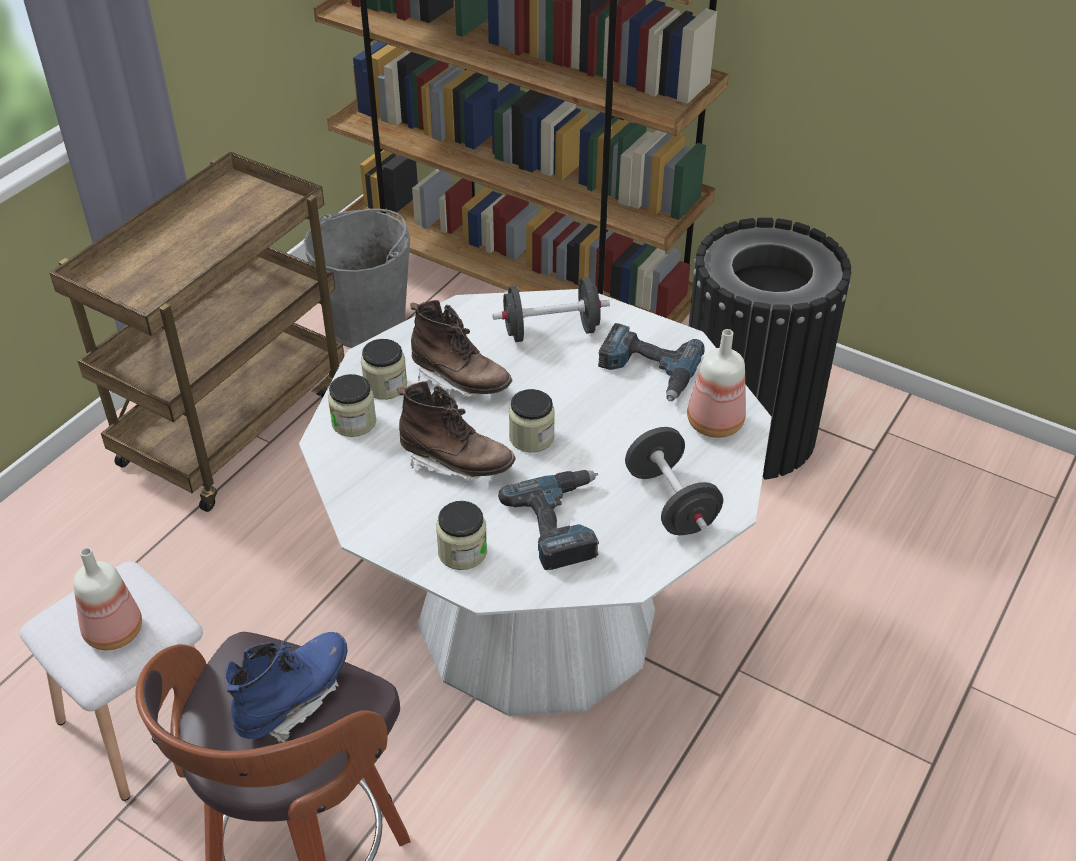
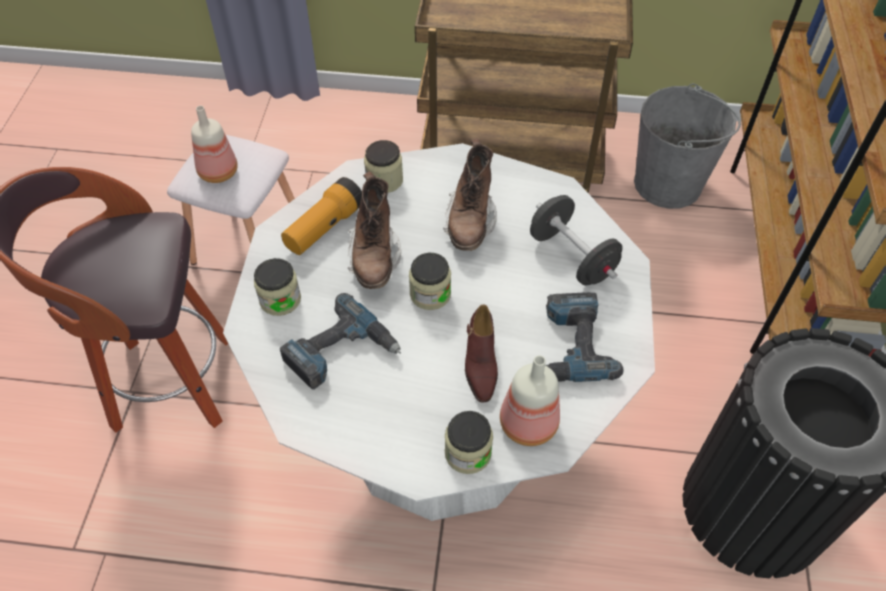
camera: 65 degrees right, 10 degrees up
blue boot [225,632,348,742] -> none
jar [361,339,407,400] -> jar moved to [445,411,493,474]
black dumbbell [625,427,723,535] -> none
none -> flashlight [281,177,362,255]
none -> brown shoe [465,305,498,403]

